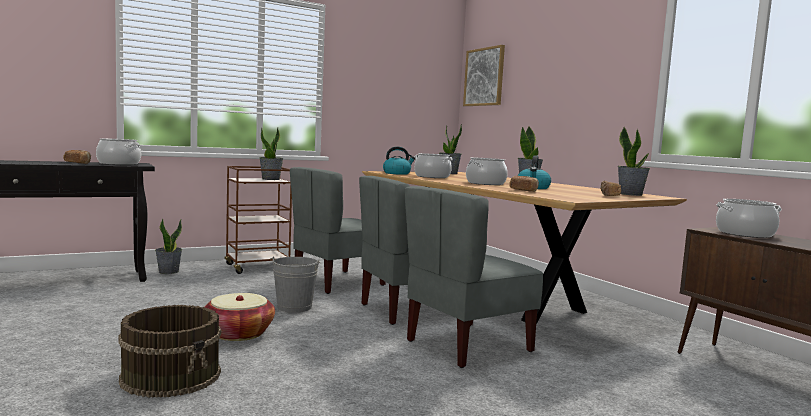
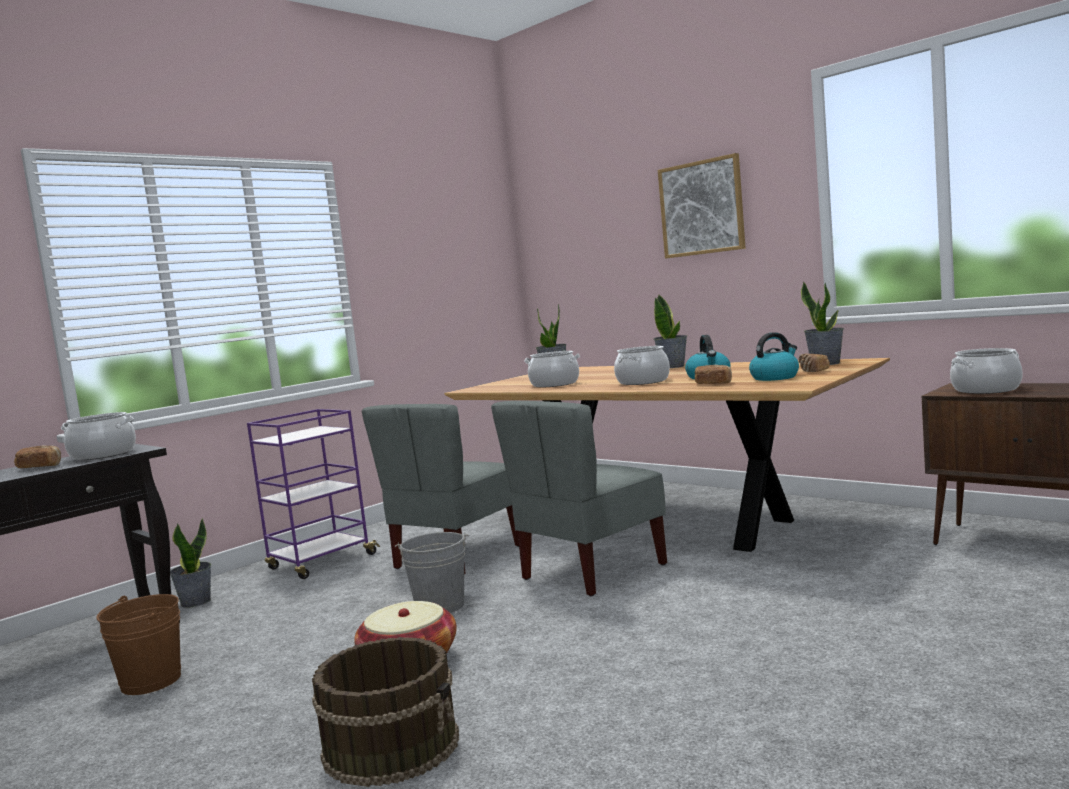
camera: 15 degrees left, 0 degrees up
brown cart [224,166,292,274] -> purple cart [247,409,380,579]
potted plant [259,128,284,180] -> none
kettle [383,147,415,175] -> kettle moved to [749,332,799,381]
grey chair [405,186,543,368] -> none
picture [463,45,505,106] -> picture moved to [658,153,746,258]
none -> brown bucket [96,594,181,695]

